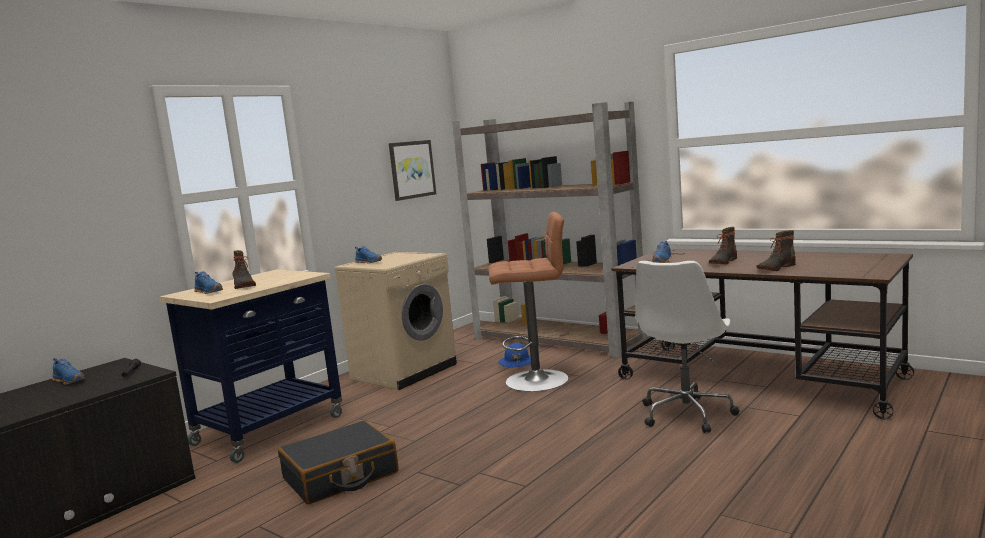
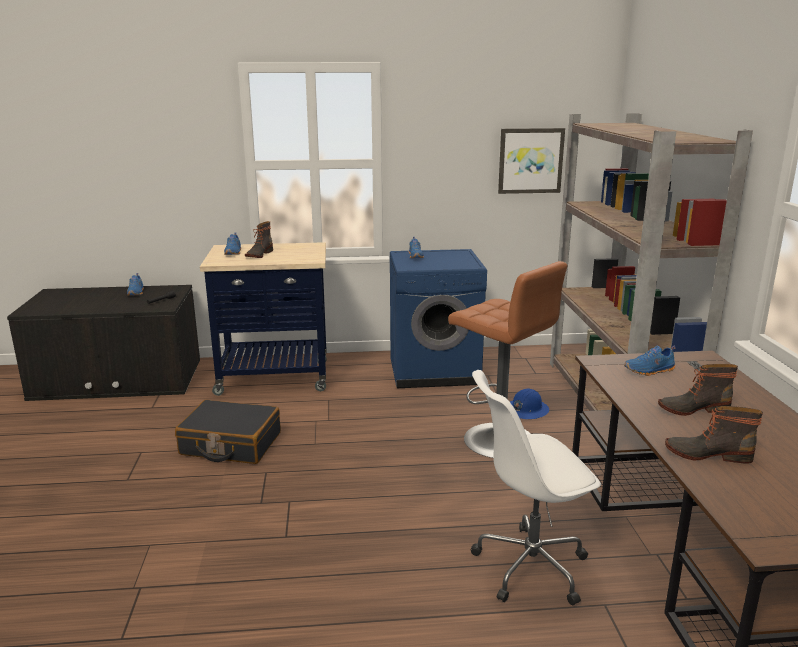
camera: 45 degrees right, 10 degrees up
beige washing machine [335,252,457,390] -> blue washing machine [390,249,487,388]

